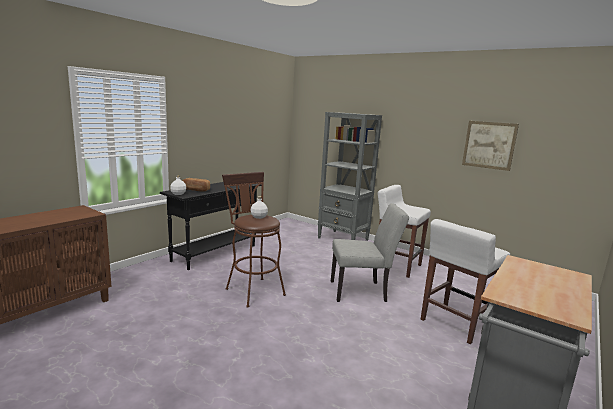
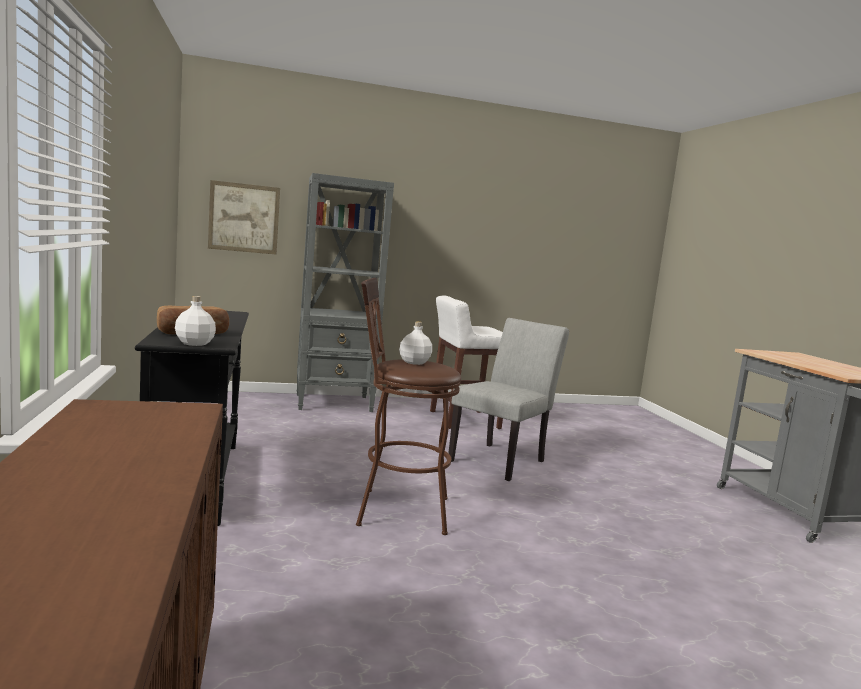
camera: 50 degrees left, 5 degrees down
white stool [421,219,510,344] -> none
picture [462,121,519,171] -> picture moved to [208,180,280,254]

